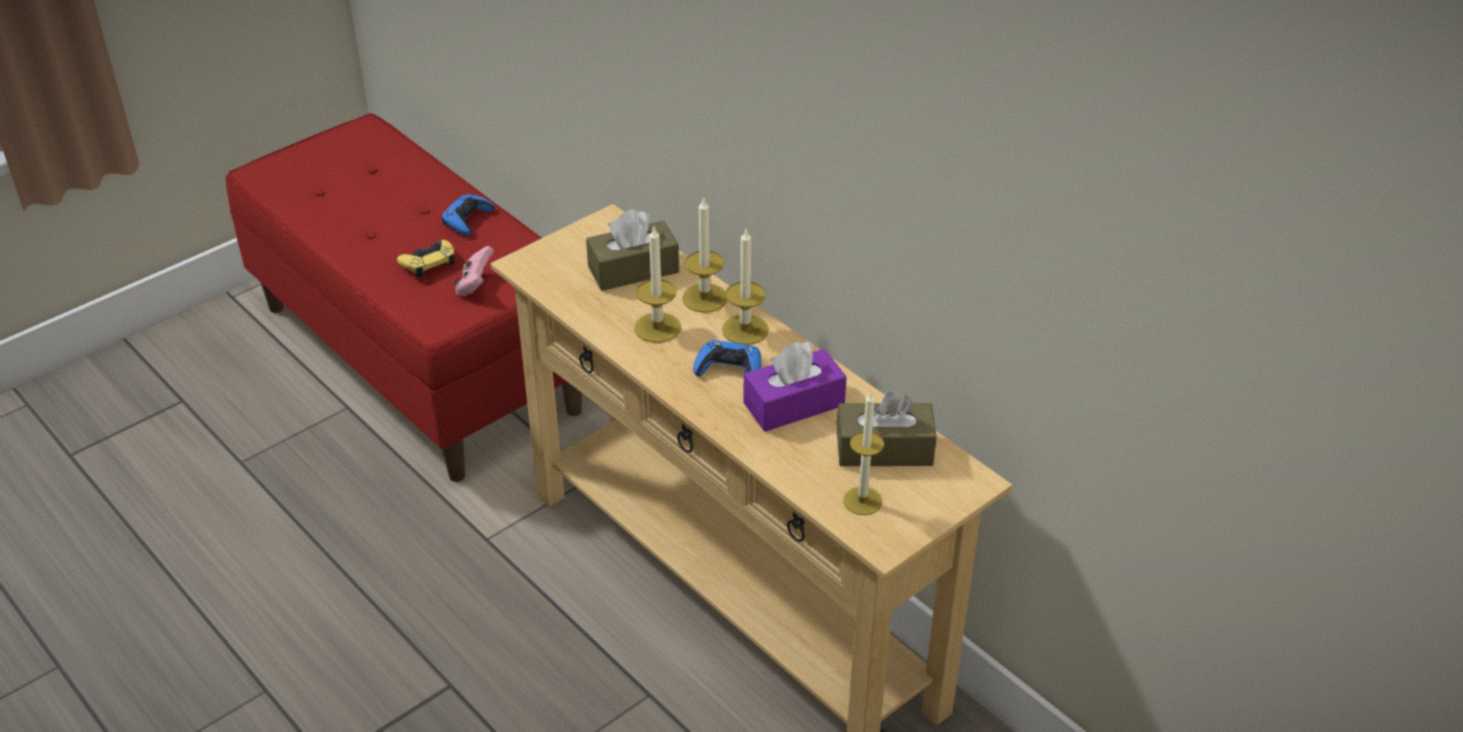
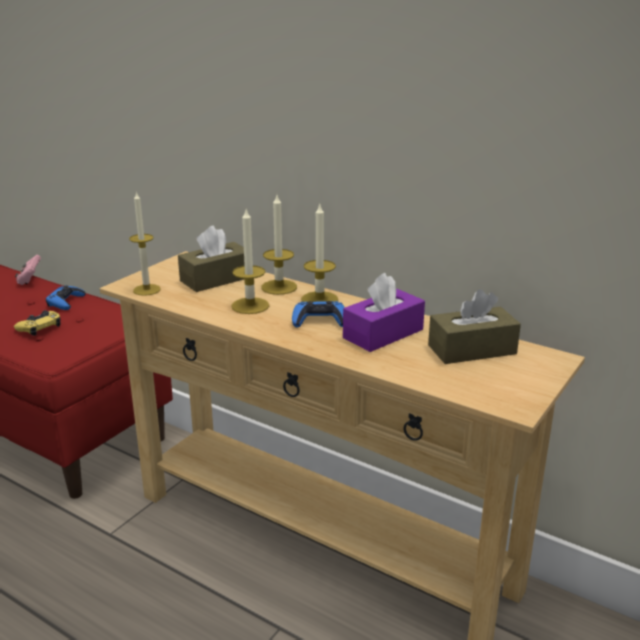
camera: 15 degrees left, 15 degrees down
pink game controller [454,246,494,296] -> pink game controller moved to [15,255,41,285]
candle [843,391,884,515] -> candle moved to [129,191,161,296]

